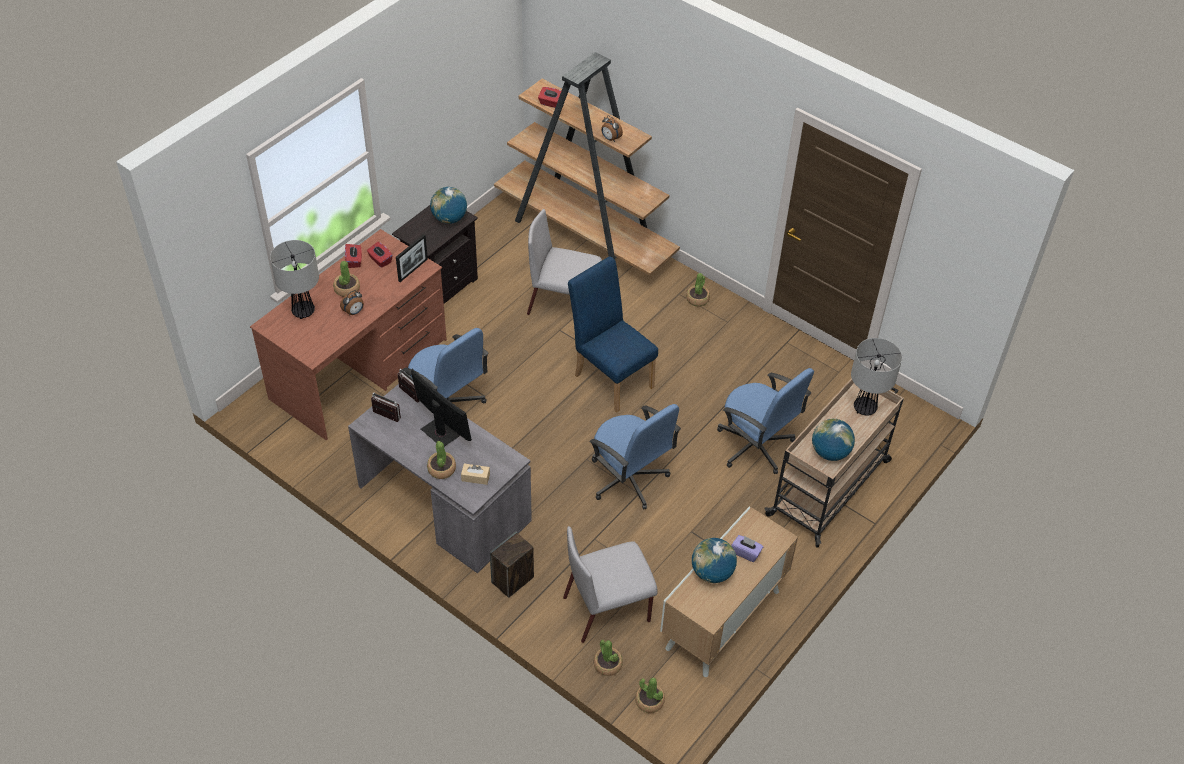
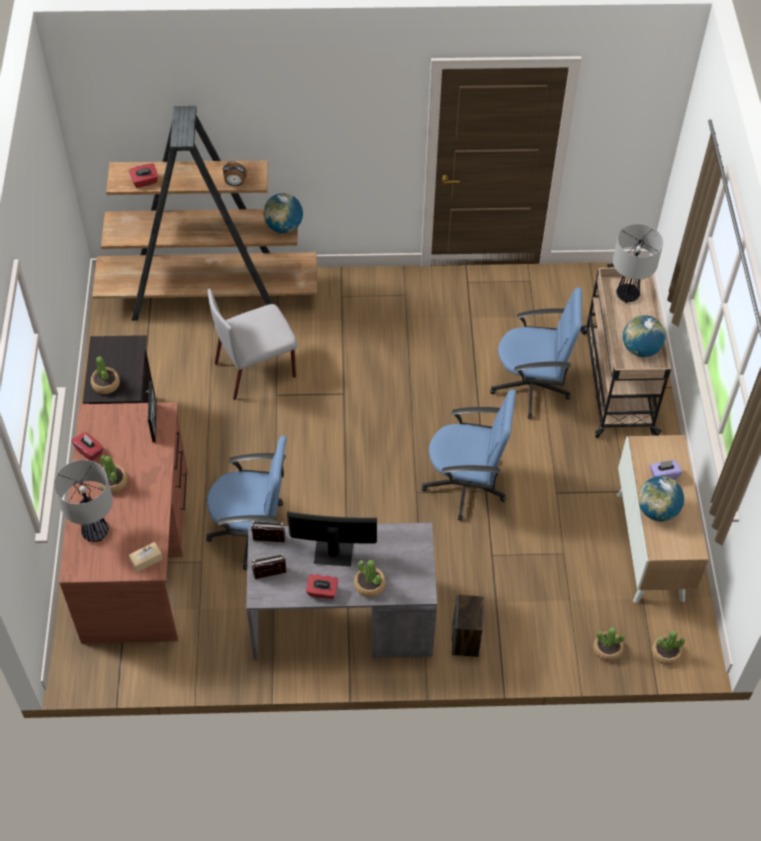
camera: 40 degrees left, 5 degrees up
alarm clock [340,290,364,316] -> none
red tissue box [367,242,393,268] -> red tissue box moved to [306,574,338,599]
globe [430,187,467,224] -> globe moved to [263,193,303,233]
beige tissue box [461,464,490,485] -> beige tissue box moved to [129,542,163,572]
grey chair [563,526,658,643] -> none
blue chair [568,256,658,412] -> none
potted plant [686,273,710,306] -> potted plant moved to [91,356,120,394]

